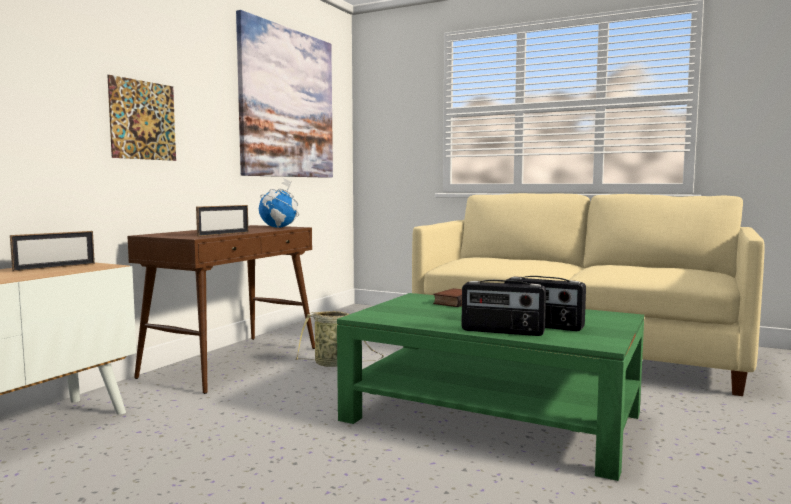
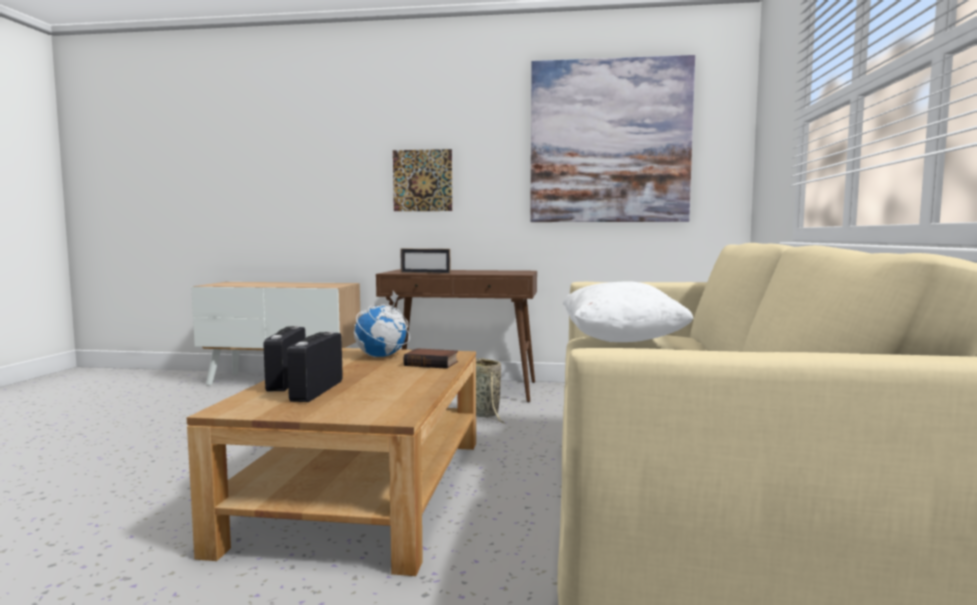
camera: 70 degrees right, 0 degrees up
picture frame [10,231,95,271] -> none
globe [259,178,299,228] -> globe moved to [354,291,410,357]
green coffee table [337,293,644,481] -> brown coffee table [187,348,476,576]
none -> white pillow [563,282,694,342]

